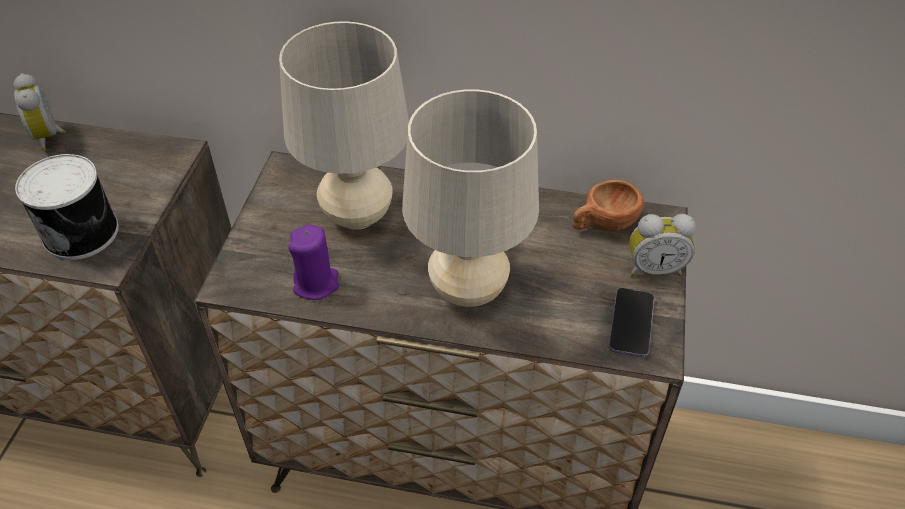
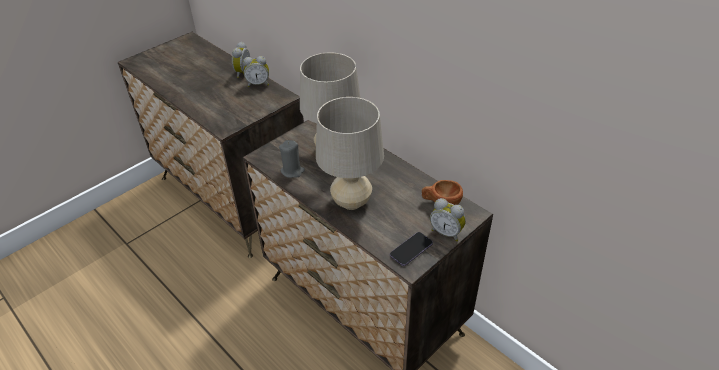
camera: 35 degrees right, 5 degrees down
can [15,154,119,260] -> none
purple candle [288,225,339,300] -> grey candle [279,140,305,178]
none -> alarm clock [243,56,269,87]

